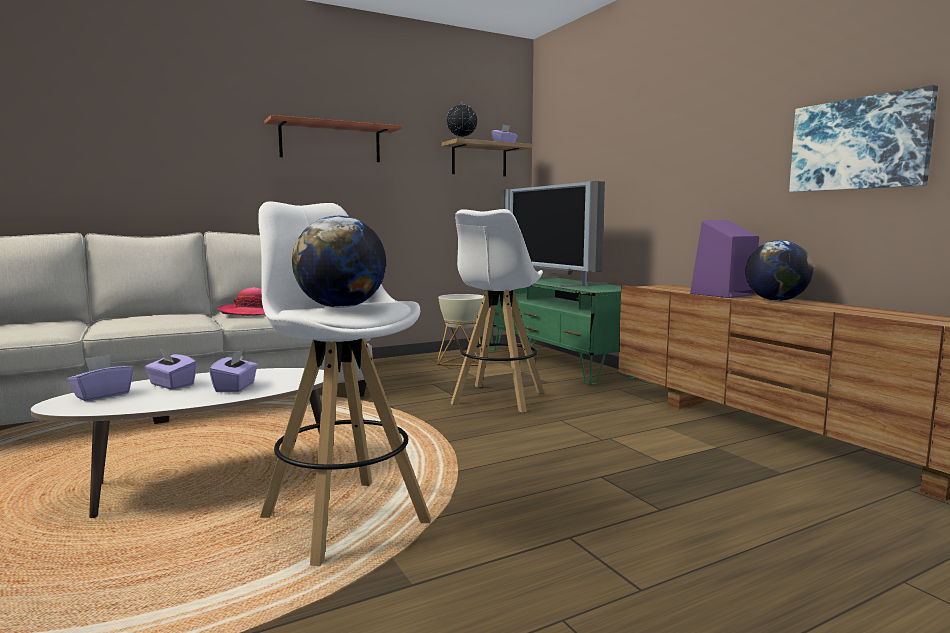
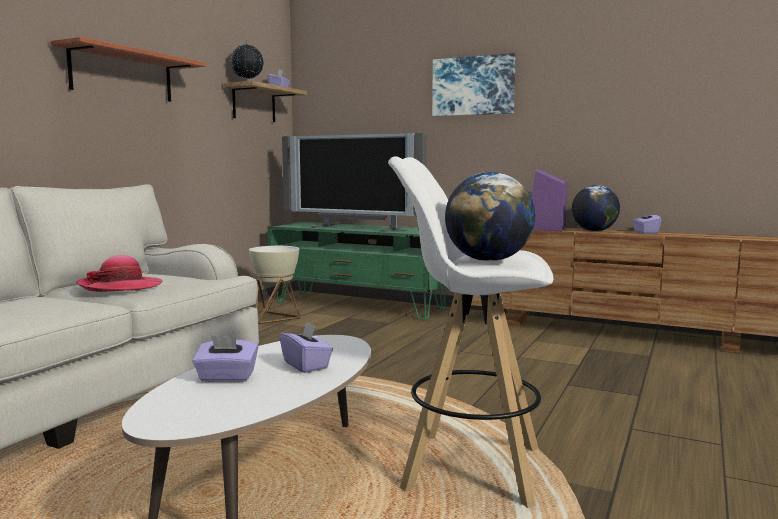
camera: 35 degrees left, 0 degrees up
purple tissue box [68,355,133,401] -> purple tissue box moved to [632,209,661,234]
white stool [451,209,544,413] -> none
picture [789,85,938,192] -> picture moved to [432,53,516,116]

